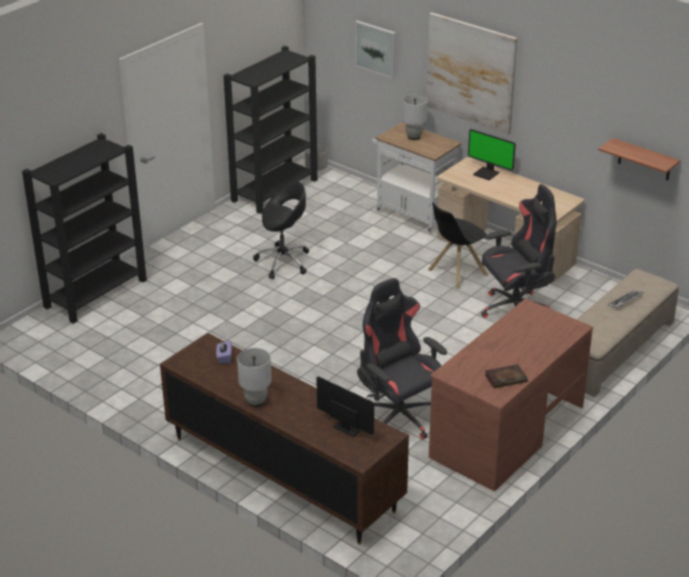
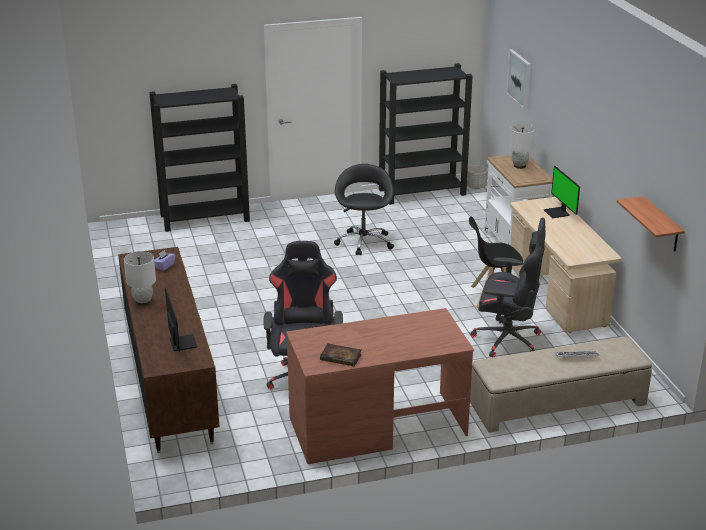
camera: 35 degrees right, 5 degrees down
black office chair [253,182,309,279] -> black office chair turned 120 degrees counterclockwise [334,164,394,255]
picture [427,12,518,135] -> none

